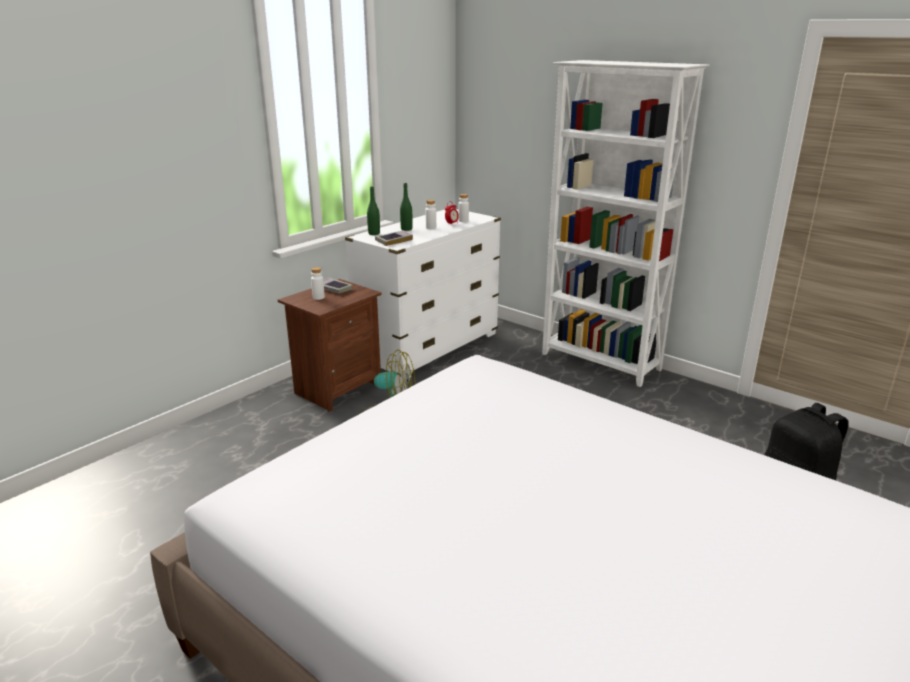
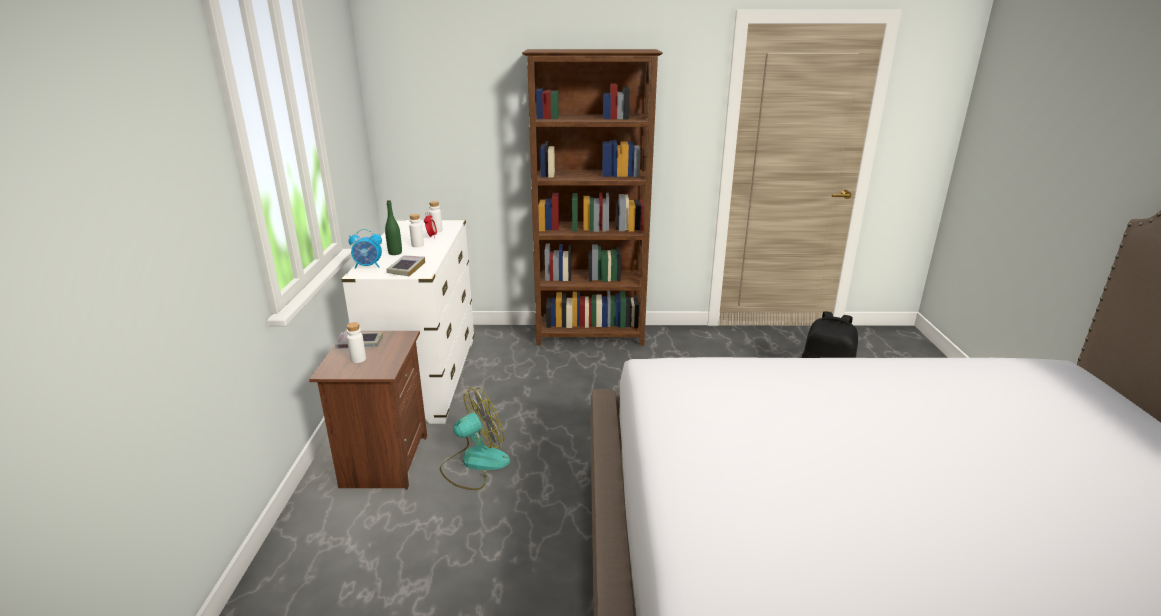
camera: 40 degrees left, 0 degrees up
green bottle [367,186,380,235] -> alarm clock [349,229,382,269]
white bookcase [542,60,709,387] -> brown bookcase [522,49,663,346]

